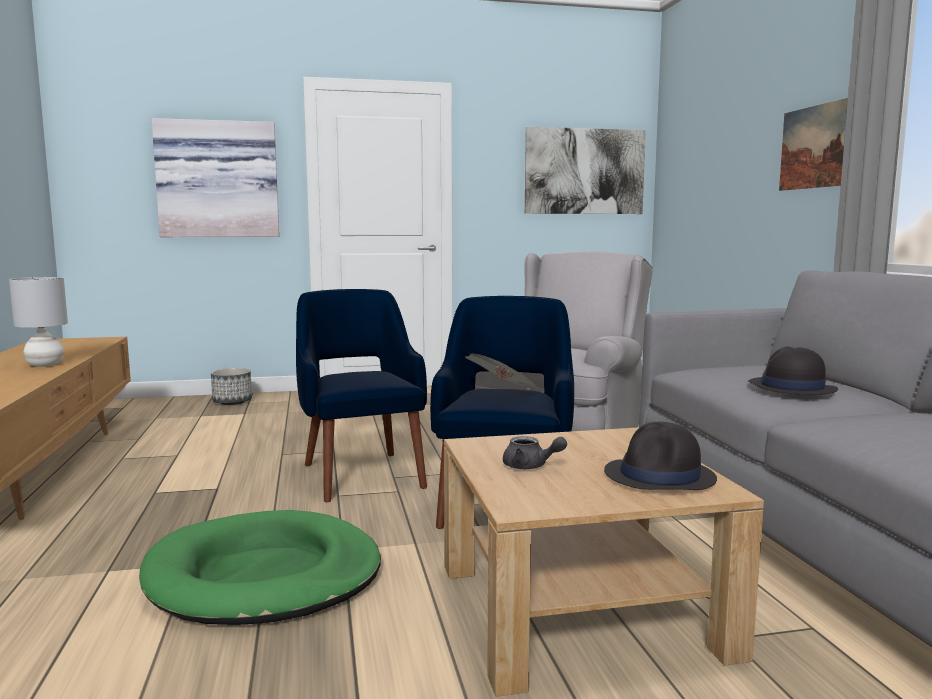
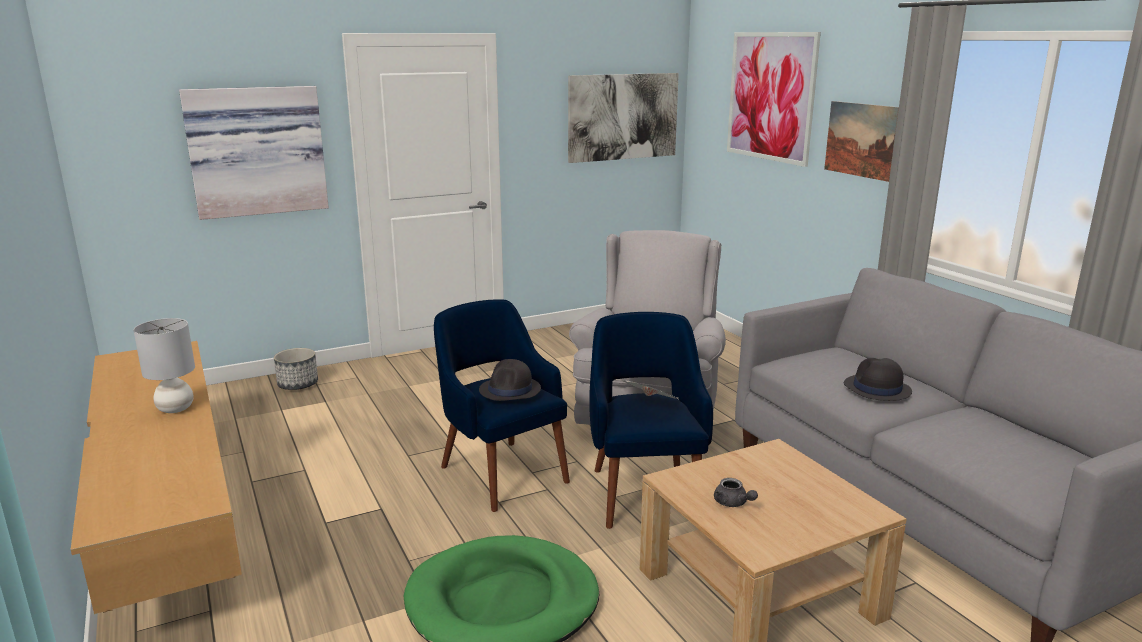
camera: 15 degrees left, 10 degrees up
grey teapot [503,436,567,469] -> grey teapot turned 45 degrees clockwise [714,478,758,507]
black hat [604,422,717,490] -> black hat moved to [479,359,541,401]
none -> picture [727,32,821,167]

